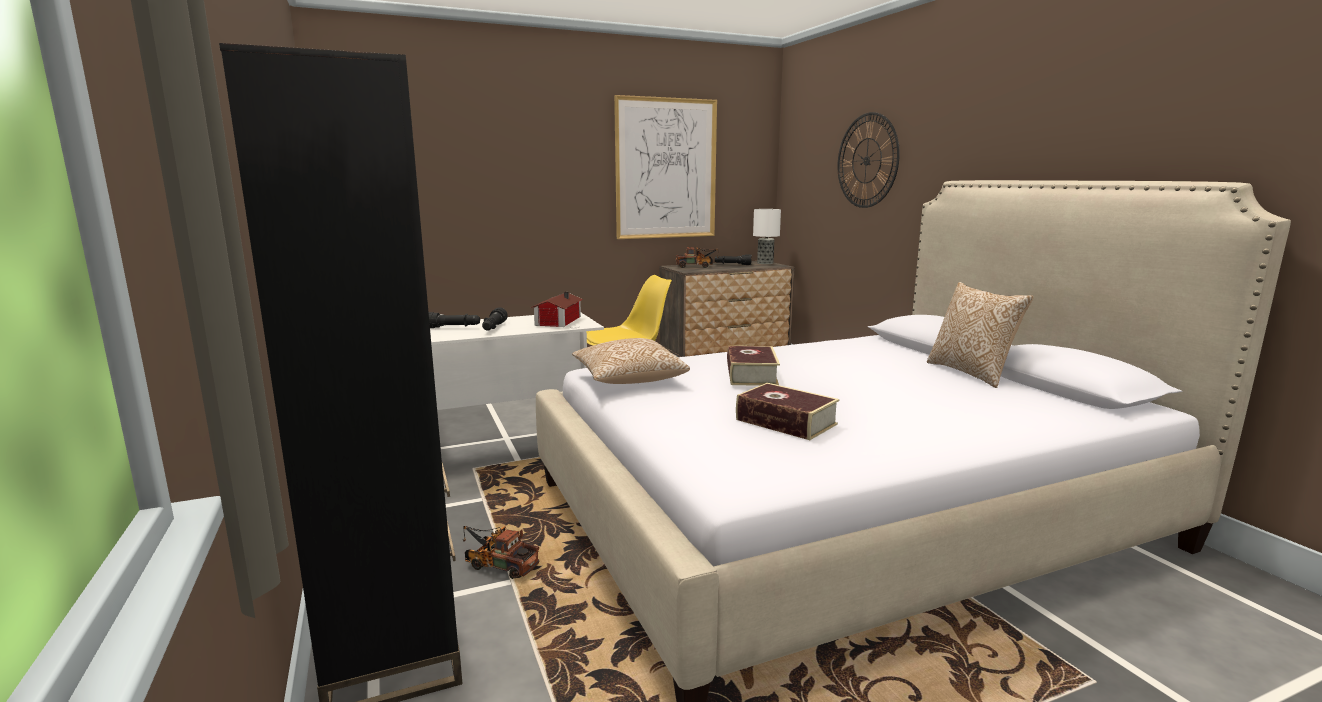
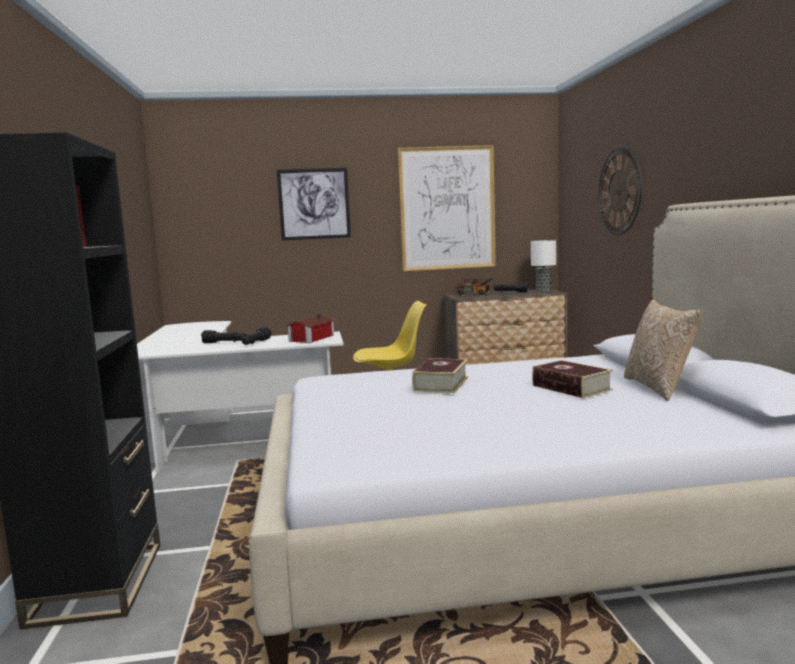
camera: 15 degrees right, 5 degrees down
toy truck [463,526,539,579] -> none
pillow [572,338,690,384] -> none
book [736,383,839,440] -> book moved to [532,360,613,398]
none -> picture [277,168,351,240]

